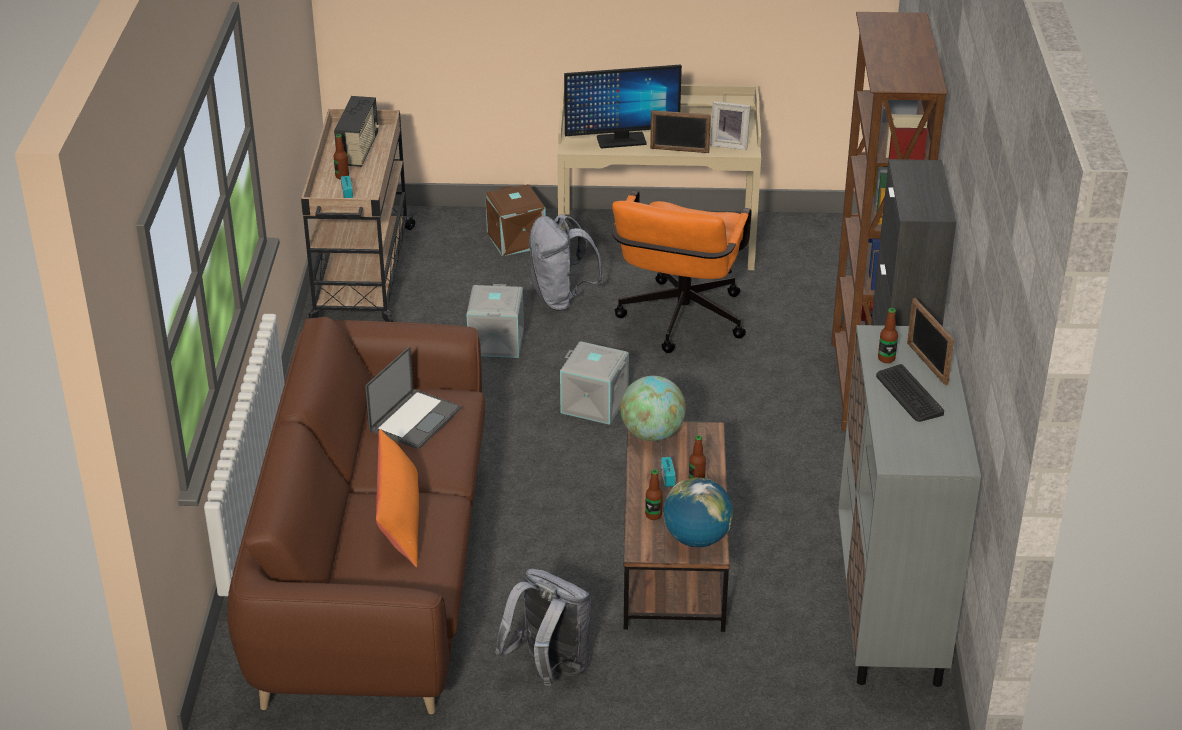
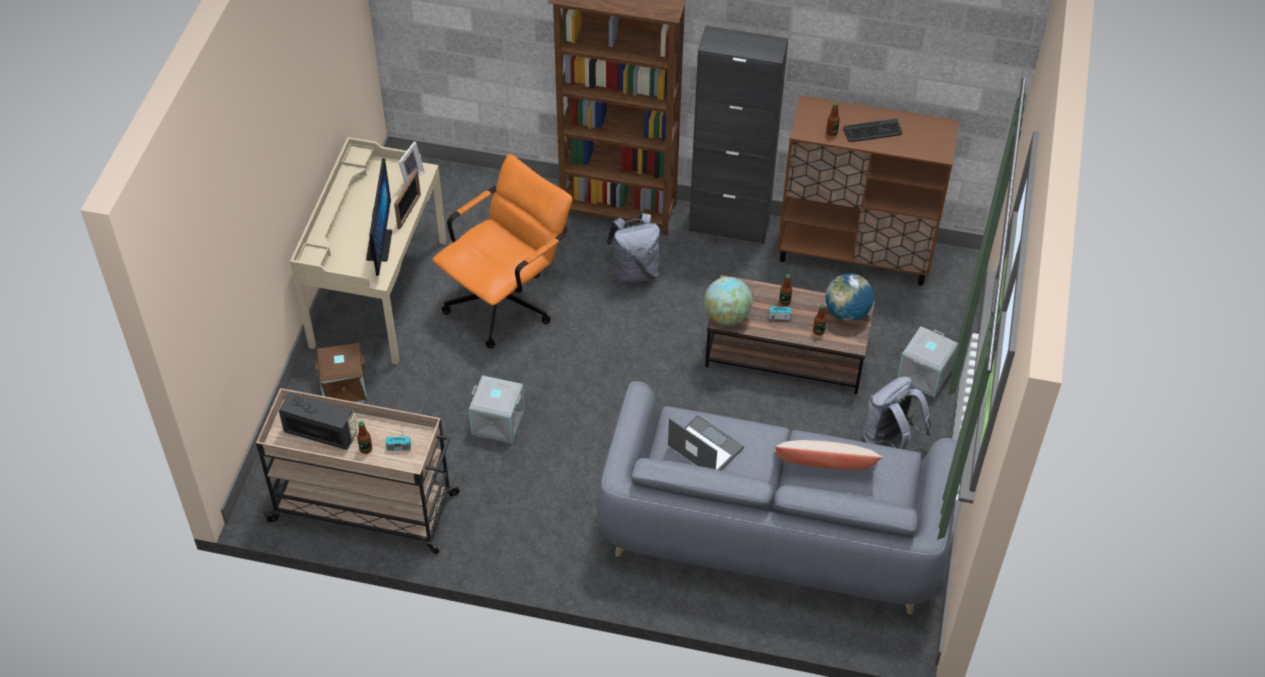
camera: 80 degrees left, 15 degrees up
brown sofa [227,317,485,714] -> grey sofa [597,381,957,614]
orange pillow [376,429,419,567] -> beige pillow [773,440,883,470]
grey backpack [529,215,604,311] -> grey backpack moved to [606,213,660,284]
grey storage box [560,341,629,425] -> grey storage box moved to [897,326,958,397]
orange office chair [612,190,752,353] -> orange office chair turned 75 degrees counterclockwise [433,154,573,349]
grey cabinet [838,325,981,687] -> brown cabinet [777,95,959,286]
picture frame [907,298,954,385] -> none

